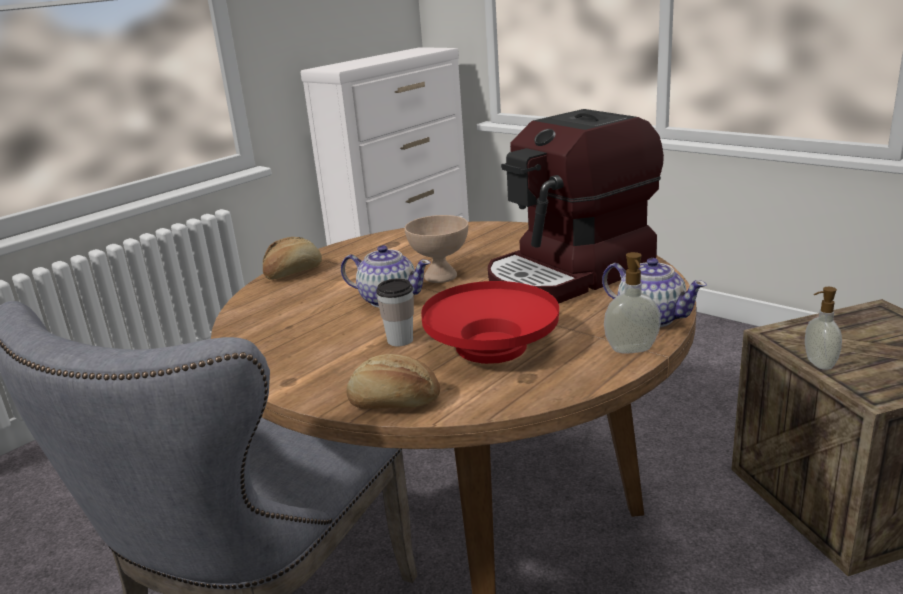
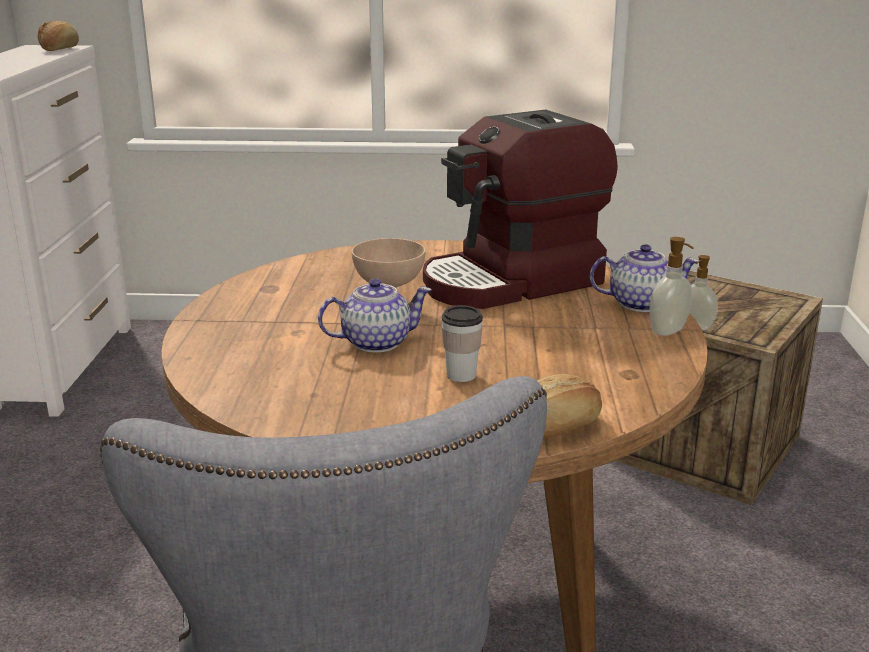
camera: 40 degrees left, 0 degrees up
bread [263,237,322,279] -> bread moved to [38,21,79,51]
red bowl [421,281,559,364] -> none
coffee machine [488,109,664,304] -> coffee machine turned 45 degrees clockwise [423,110,618,309]

